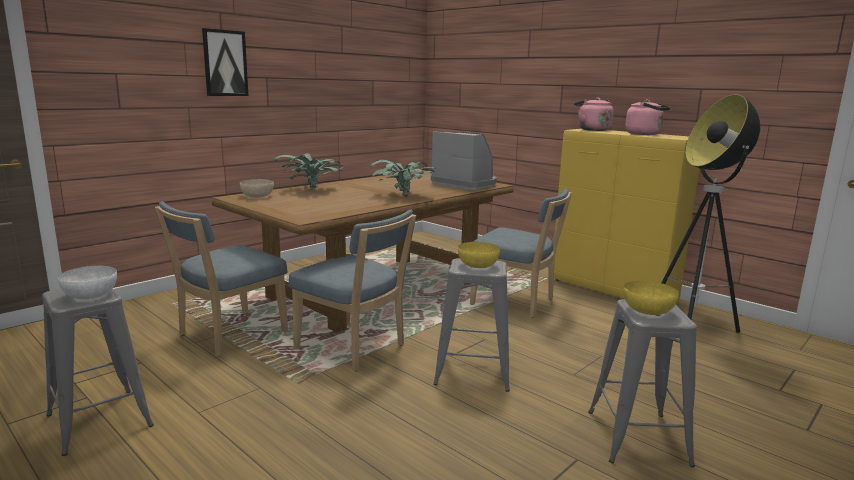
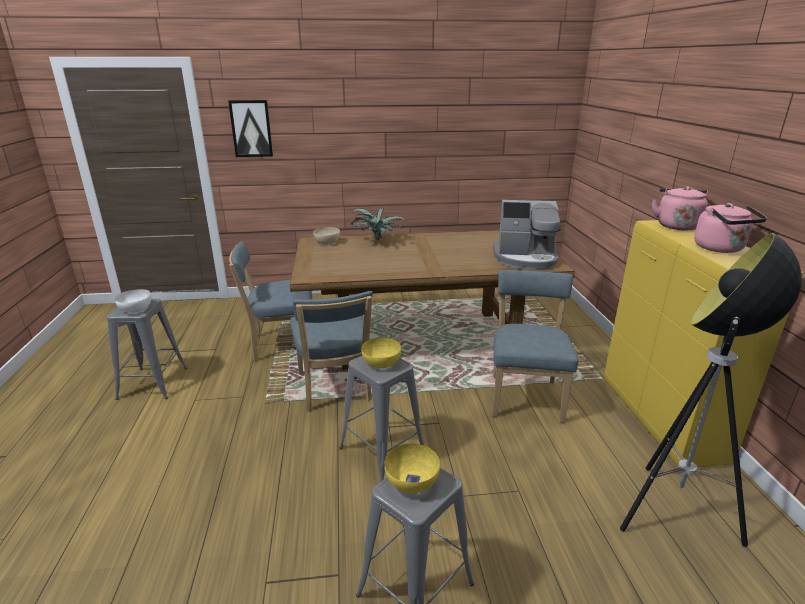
camera: 40 degrees right, 10 degrees up
picture [202,28,248,96] -> picture moved to [228,100,273,157]
potted plant [370,160,436,196] -> none
coffee machine [431,131,497,190] -> coffee machine turned 105 degrees clockwise [493,200,561,270]
blue chair [470,188,572,318] -> blue chair turned 150 degrees counterclockwise [493,270,578,423]

